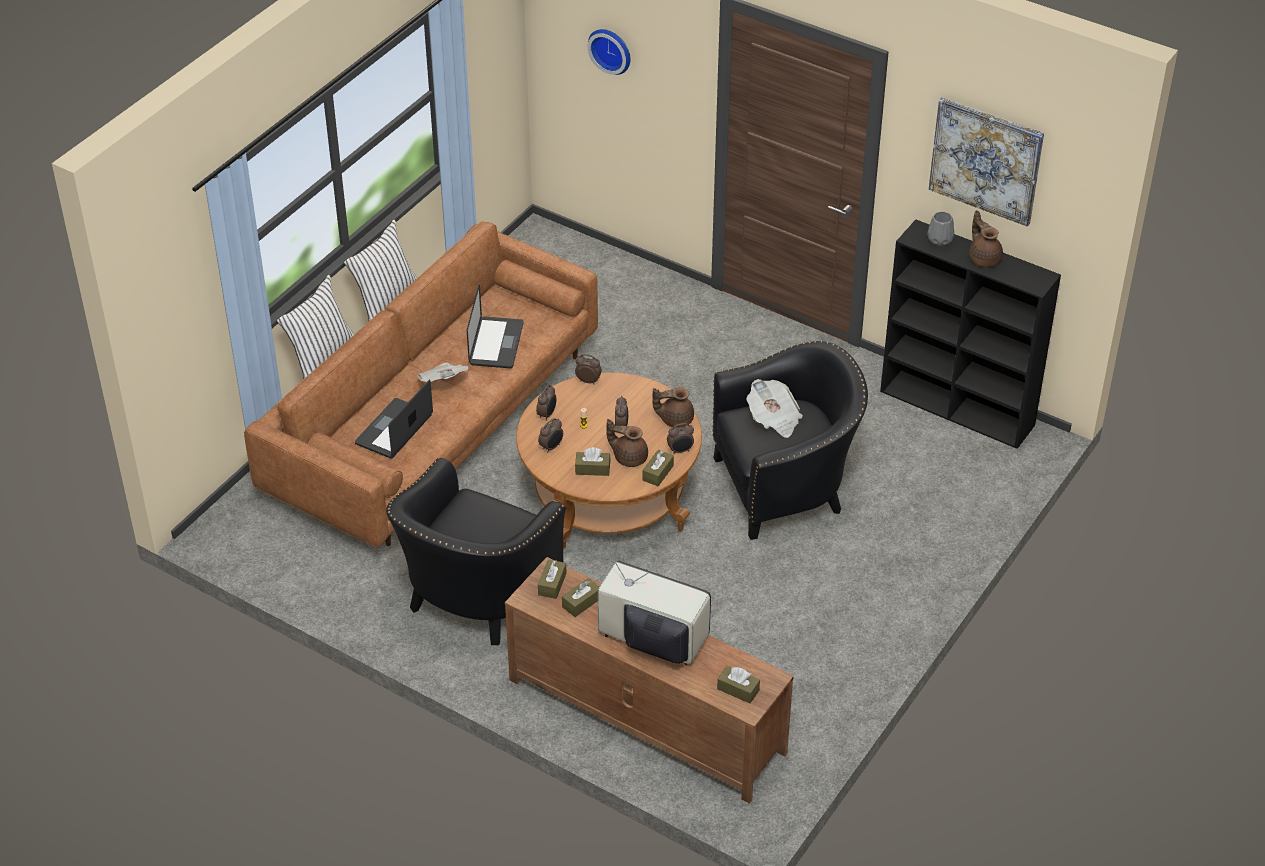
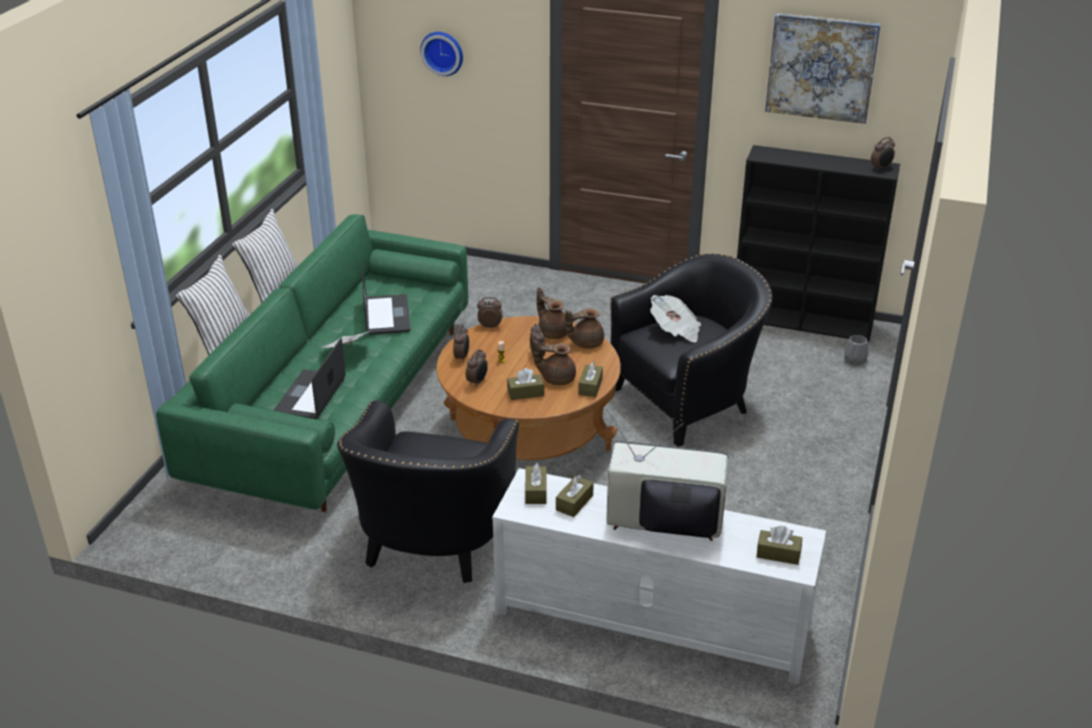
camera: 15 degrees left, 10 degrees down
brown sofa [244,222,598,547] -> green sofa [156,214,468,512]
brown tv stand [505,557,794,803] -> white tv stand [492,468,827,685]
alarm clock [667,423,694,455] -> alarm clock moved to [871,137,895,171]
grey vase [927,212,954,246] -> grey vase moved to [844,335,868,366]
brown teapot [969,210,1003,267] -> brown teapot moved to [537,287,567,339]

